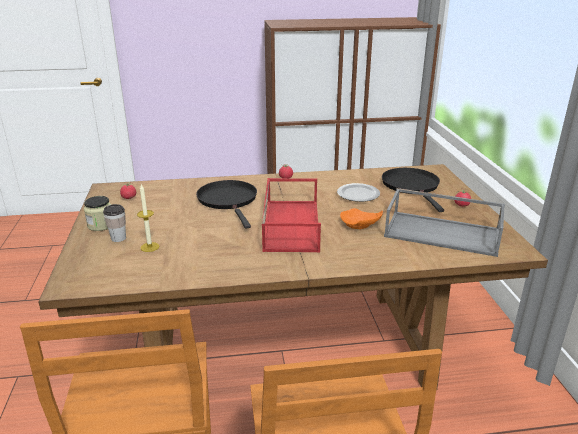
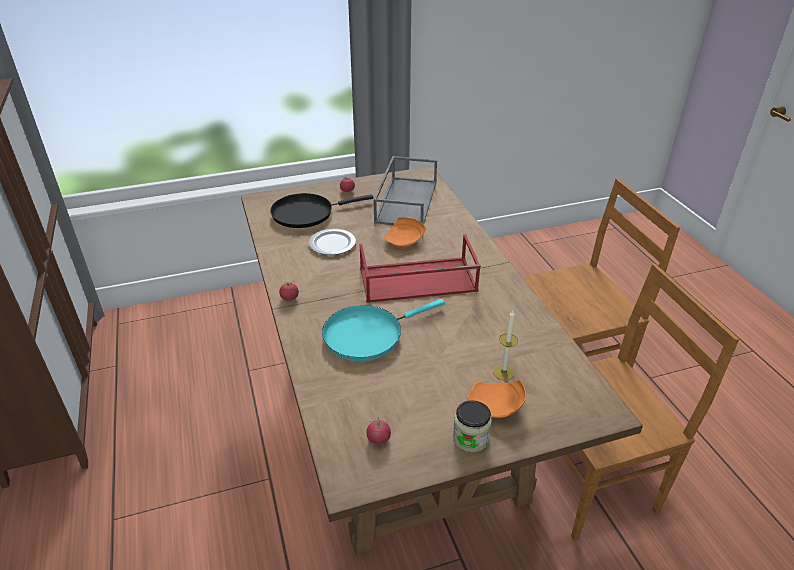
camera: 100 degrees left, 10 degrees up
cup [103,204,126,242] -> orange plate [467,380,526,418]
black frying pan [196,180,257,229] -> turquoise frying pan [322,299,445,361]

